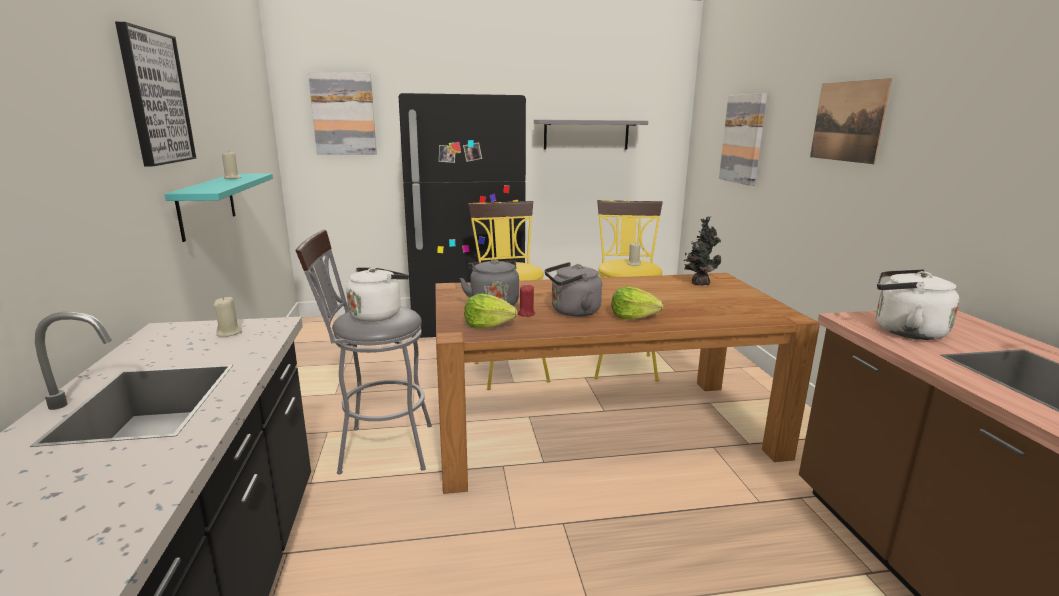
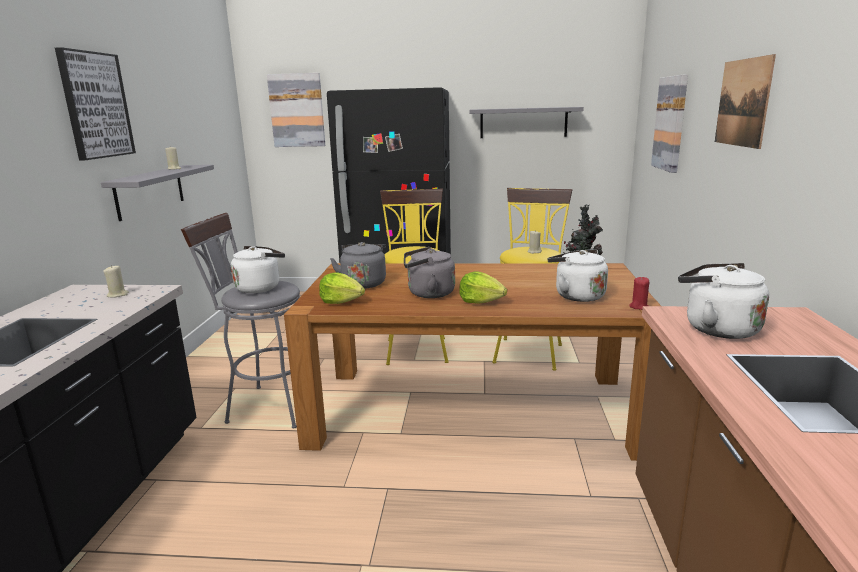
camera: 15 degrees right, 0 degrees up
turquoise shelf [165,173,273,242] -> grey shelf [101,165,214,221]
red candle [518,285,535,317] -> red candle moved to [629,277,649,310]
none -> white kettle [548,249,608,302]

